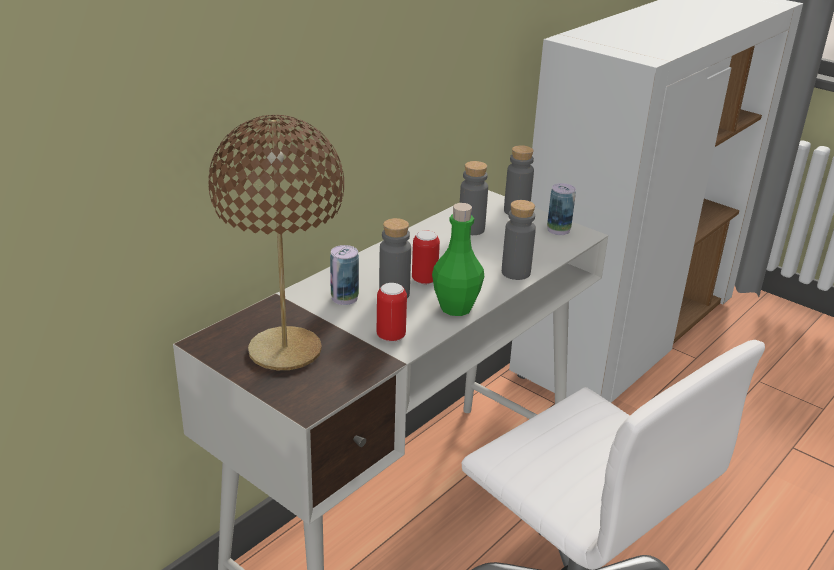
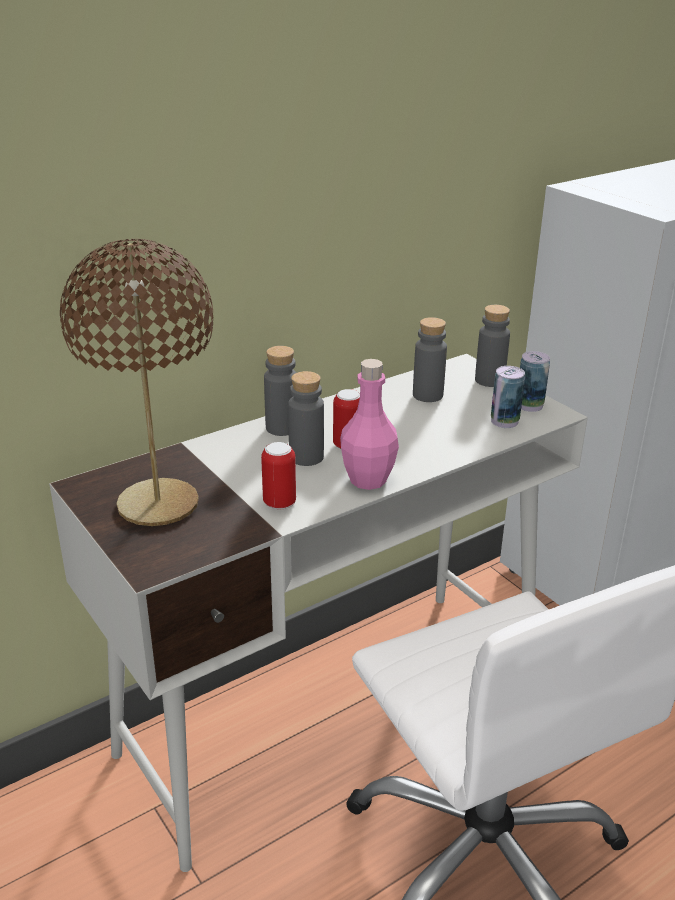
camera: 15 degrees right, 0 degrees up
can [330,245,359,305] -> can moved to [491,366,525,428]
green bottle [432,203,484,316] -> pink bottle [340,359,399,490]
grey bottle [502,200,536,280] -> grey bottle moved to [264,346,297,436]

